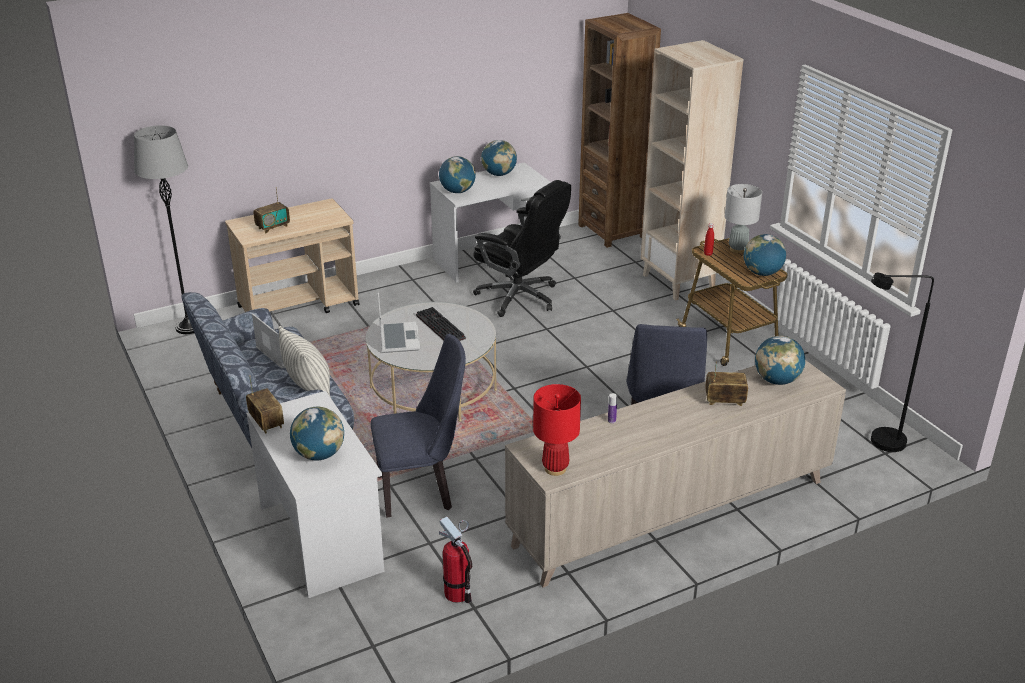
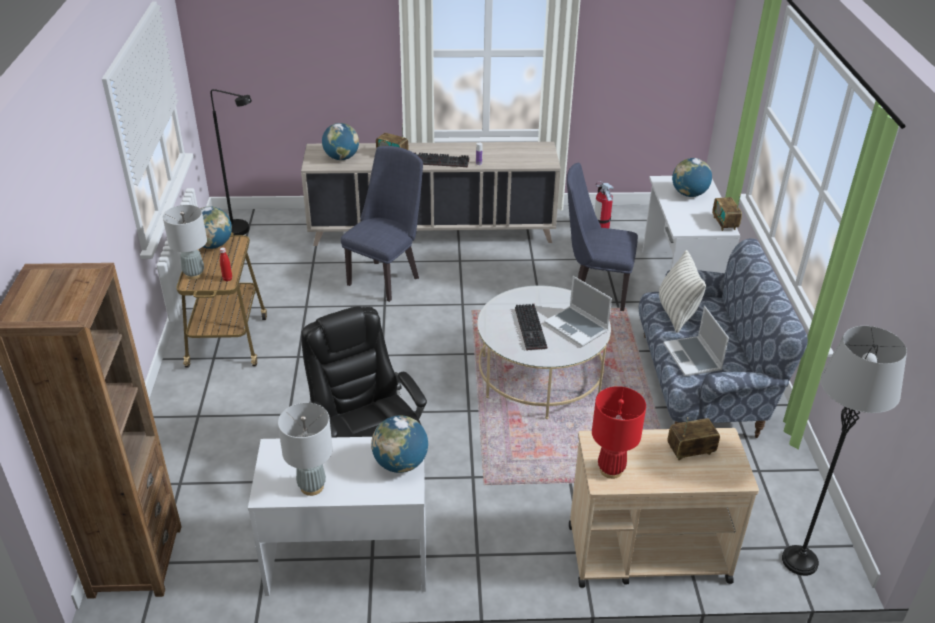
camera: 155 degrees left, 5 degrees up
laptop [378,292,420,353] -> laptop turned 60 degrees counterclockwise [545,276,612,346]
globe [481,140,517,176] -> grey table lamp [278,403,333,496]
red table lamp [533,384,581,476] -> red table lamp moved to [592,386,646,479]
beige bookcase [641,40,744,301] -> none
none -> keyboard [414,152,469,167]

